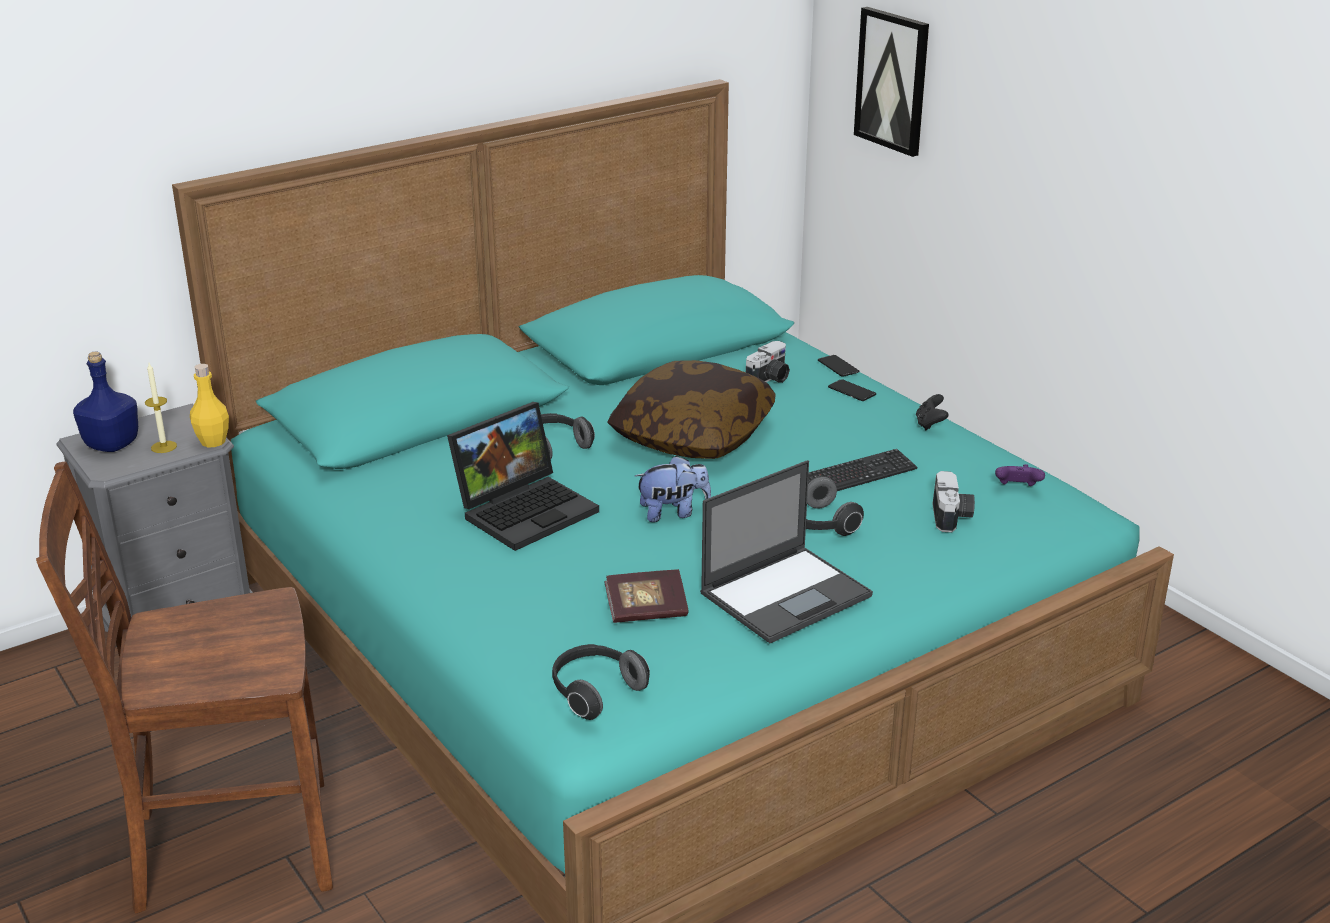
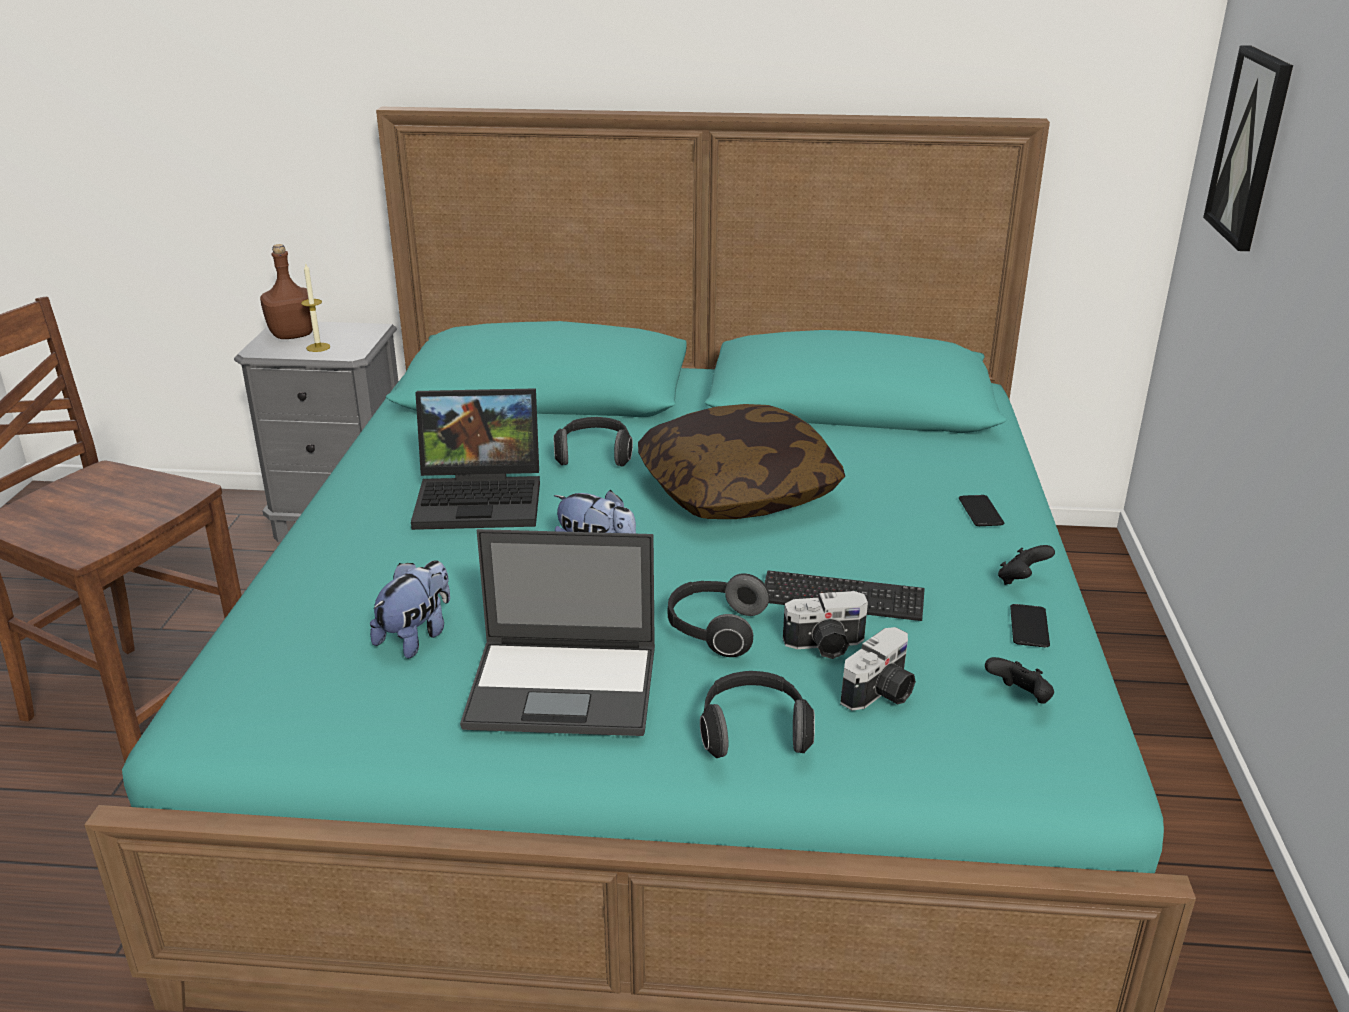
camera: 40 degrees right, 0 degrees up
blue bottle [73,352,138,452] -> brown bottle [260,244,313,339]
yellow bottle [190,364,229,447] -> none
headphones [552,644,650,720] -> headphones moved to [700,671,815,758]
book [604,569,689,623] -> plush toy [370,560,450,659]
camera [746,341,790,383] -> camera moved to [783,591,868,659]
phone [818,355,859,376] -> phone moved to [1010,604,1050,647]
purple game controller [995,464,1045,486] -> black game controller [985,657,1054,704]

